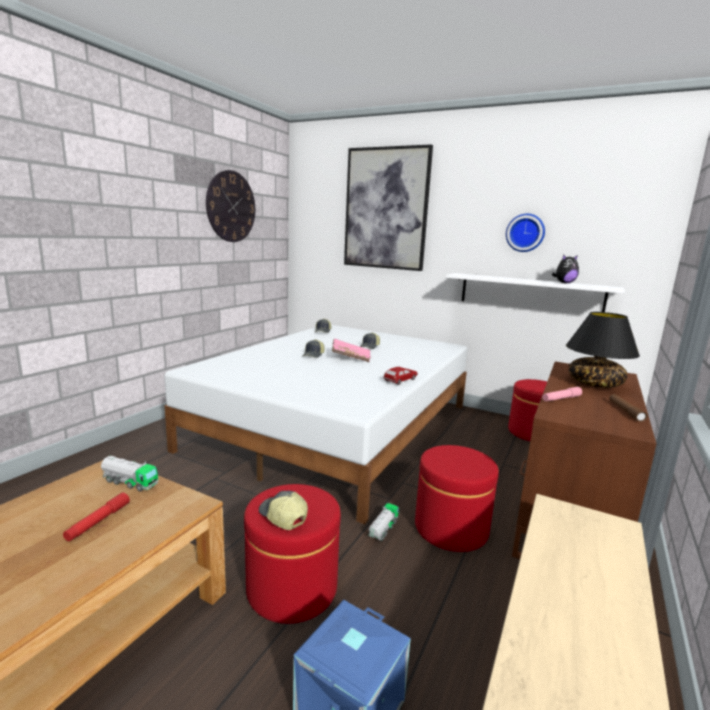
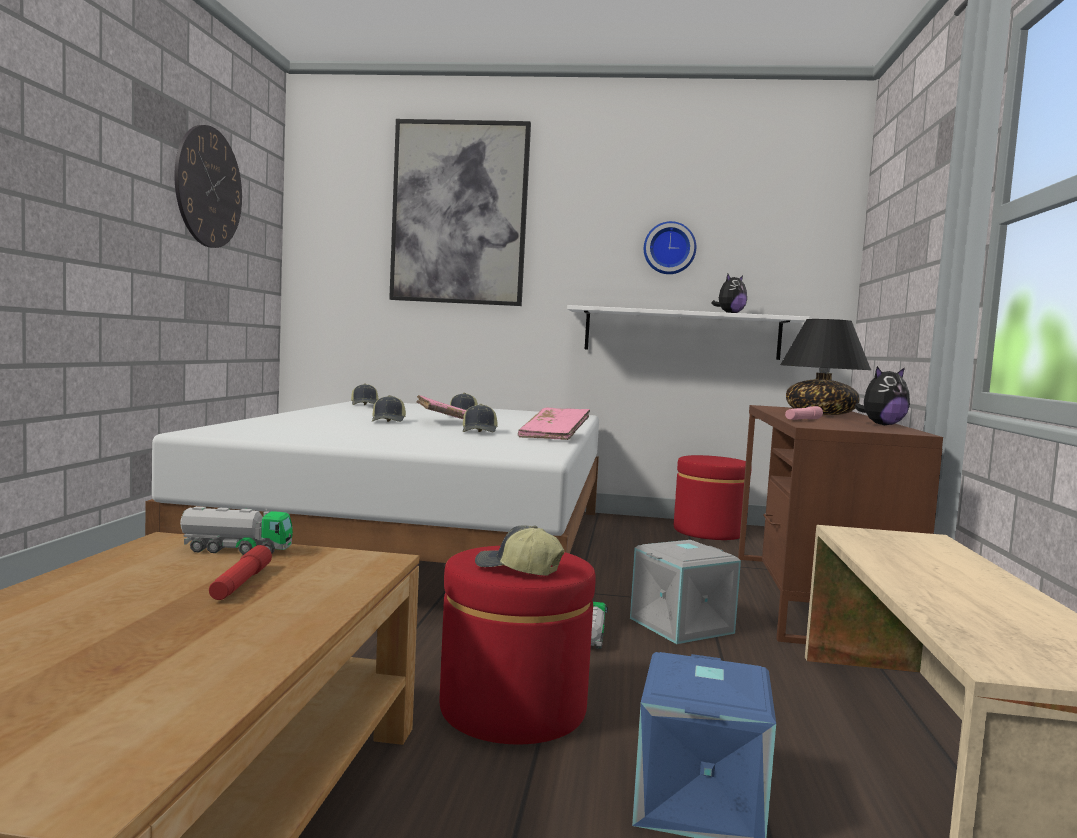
camera: 20 degrees left, 10 degrees down
toy car [383,367,418,385] -> pink book [518,408,590,440]
red ottoman [415,445,499,552] -> grey storage box [630,540,741,644]
brown flashlight [609,394,647,422] -> plush toy [854,366,910,425]
none -> cap [463,404,498,432]

